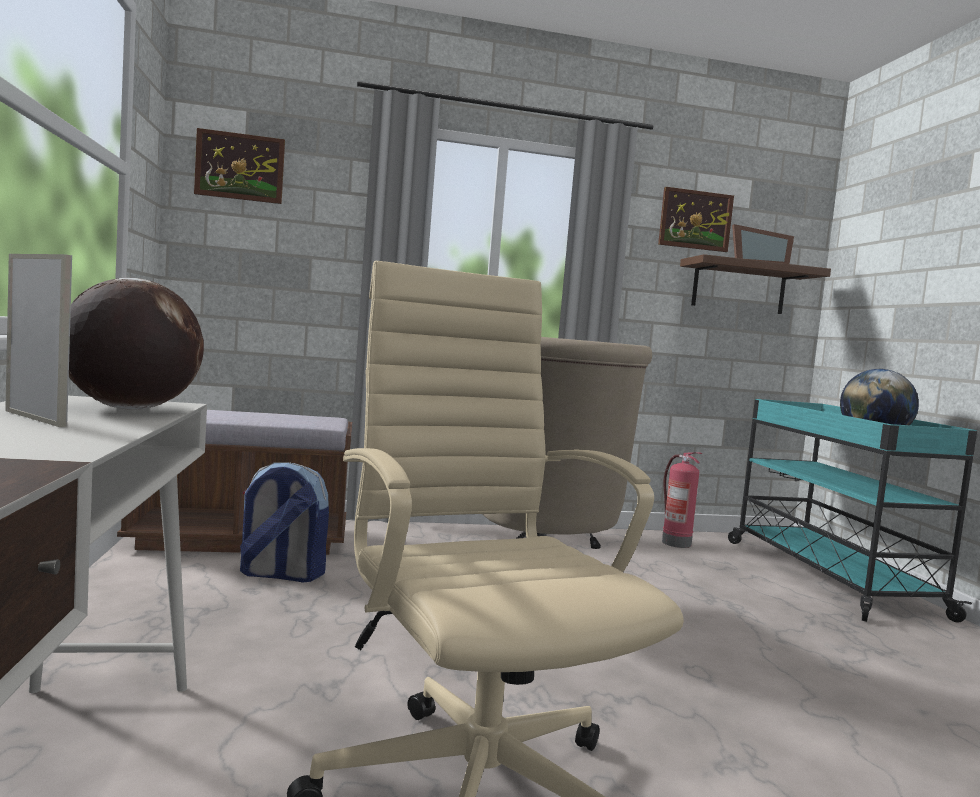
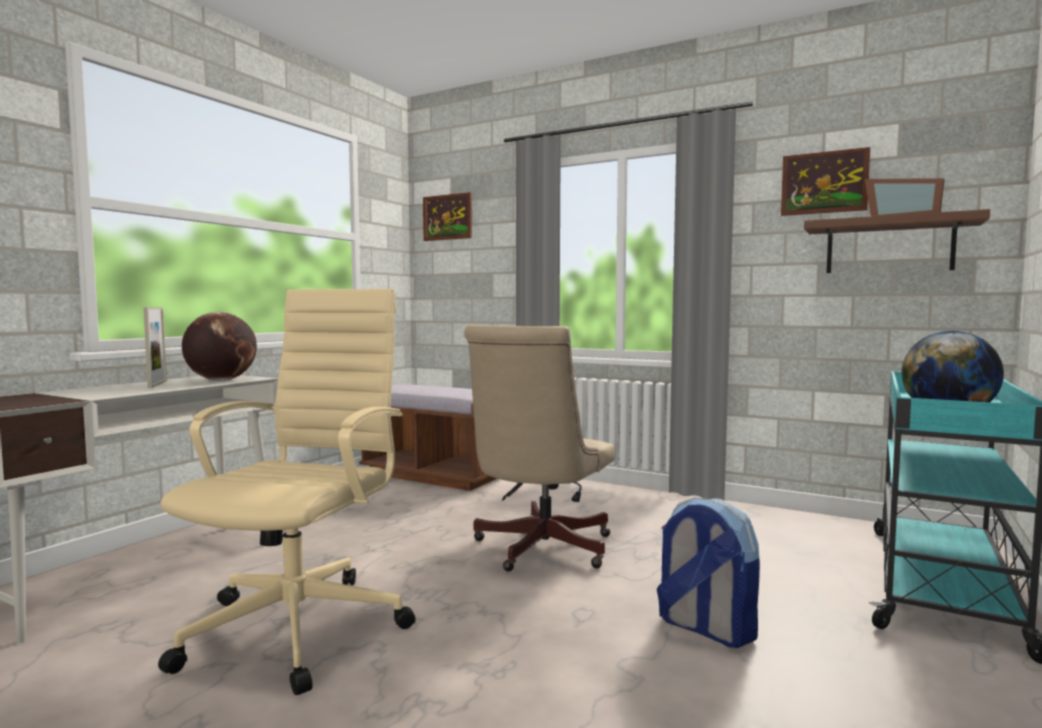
camera: 40 degrees right, 0 degrees up
backpack [240,462,329,583] -> backpack moved to [657,498,760,648]
fire extinguisher [662,452,702,548] -> none

